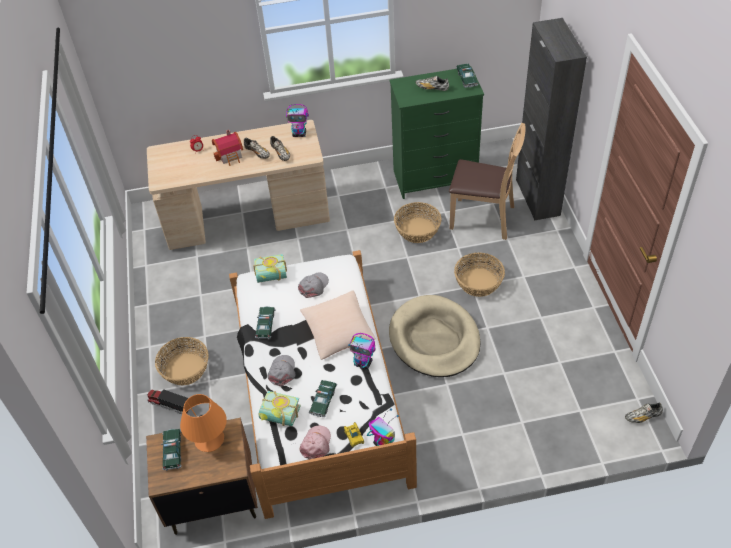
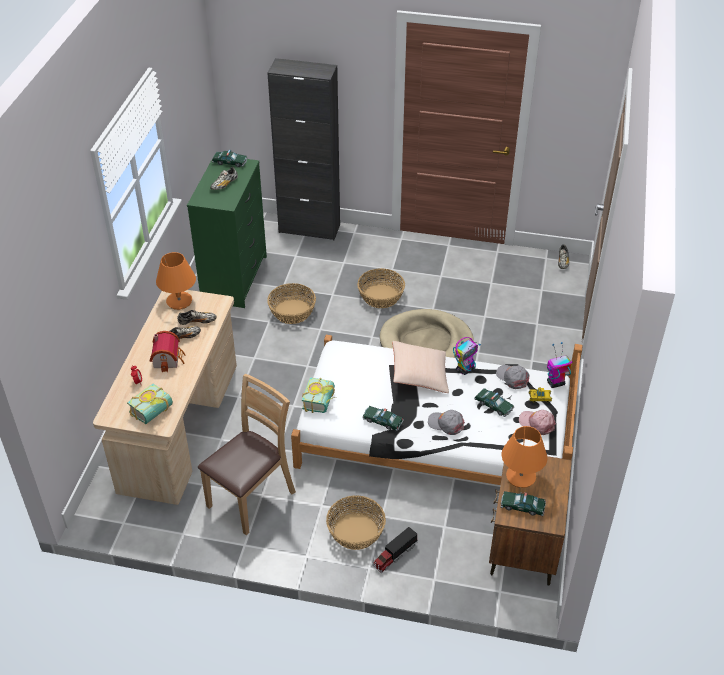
camera: 70 degrees left, 5 degrees down
book [259,391,301,426] -> book moved to [127,384,173,424]
toy robot [286,104,309,137] -> orange table lamp [156,252,196,310]
grey cap [298,273,329,298] -> grey cap moved to [496,365,530,389]
brown chair [449,123,525,240] -> brown chair moved to [198,374,296,535]

